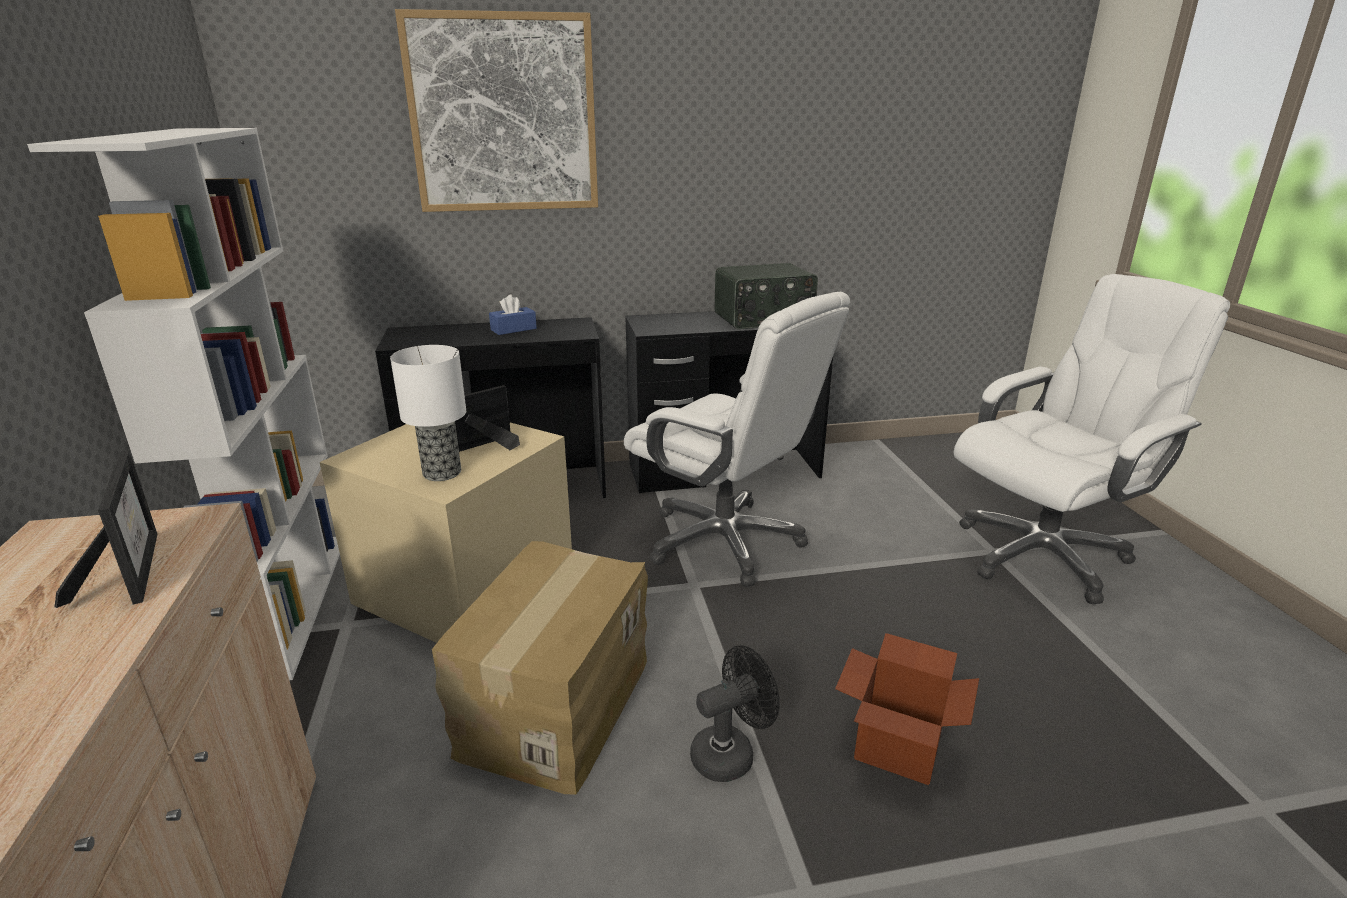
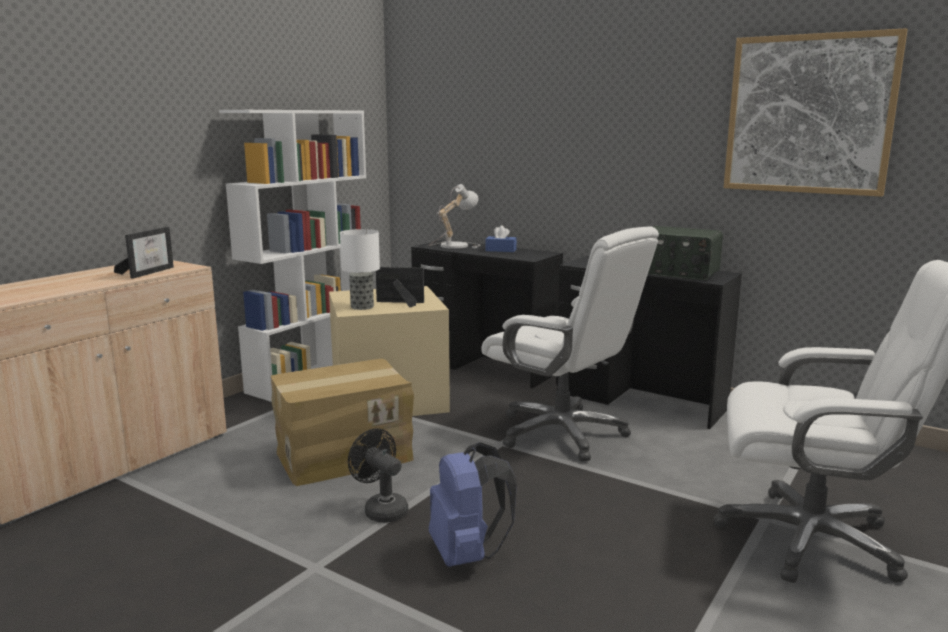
camera: 45 degrees right, 10 degrees down
picture [395,9,598,212] -> picture moved to [724,28,908,197]
white office chair [624,292,850,587] -> white office chair turned 45 degrees counterclockwise [482,226,659,461]
black fan [690,645,780,782] -> black fan turned 150 degrees counterclockwise [348,428,408,523]
cardboard box [835,633,979,785] -> blue backpack [429,442,517,567]
none -> table lamp [428,184,480,249]

